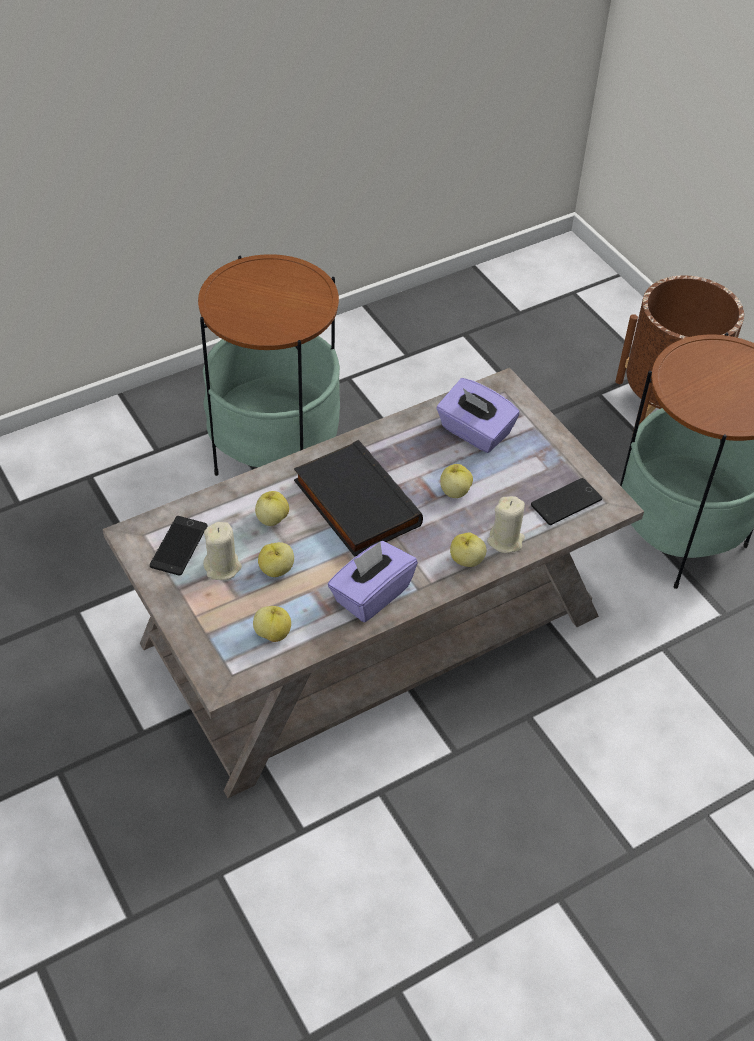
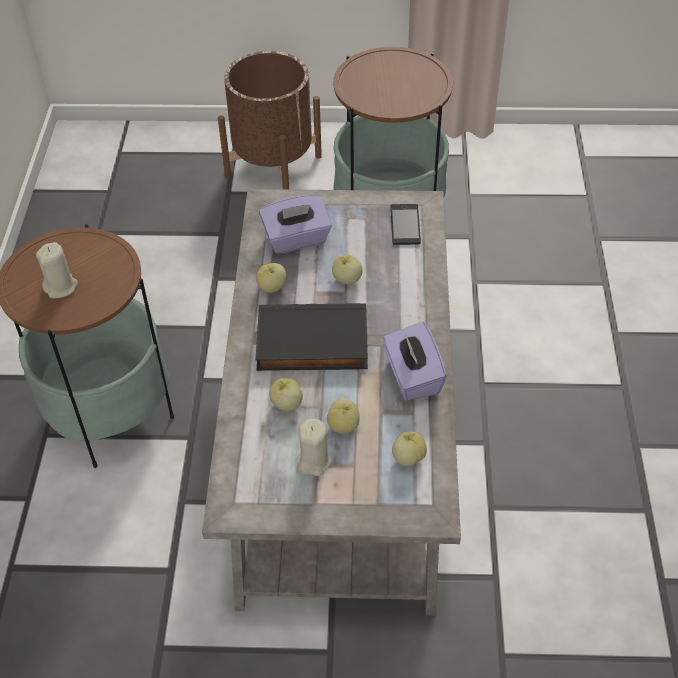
camera: 55 degrees left, 0 degrees up
phone [150,516,207,576] -> none
apple [450,532,487,567] -> apple moved to [256,263,287,293]
beige candle [487,496,525,553] -> beige candle moved to [36,242,78,298]

